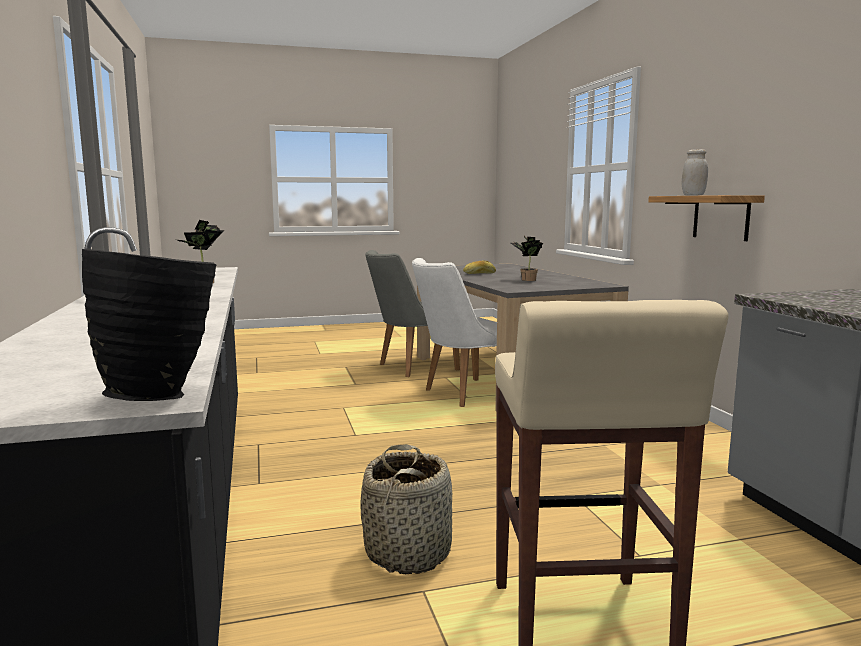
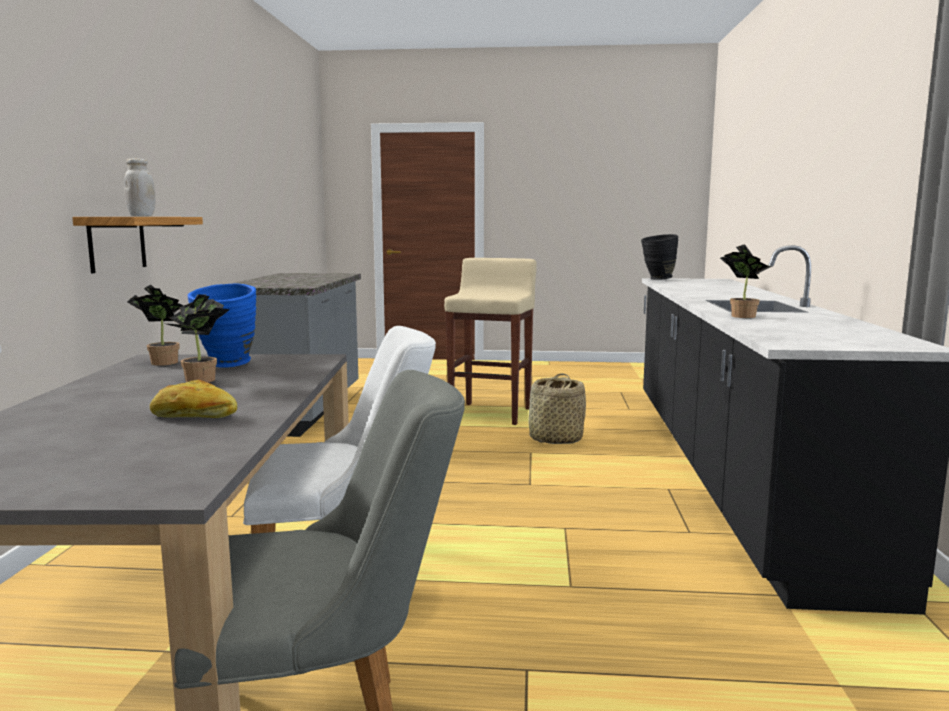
camera: 160 degrees left, 0 degrees up
none -> potted plant [128,285,184,366]
none -> blue vase [187,283,256,368]

